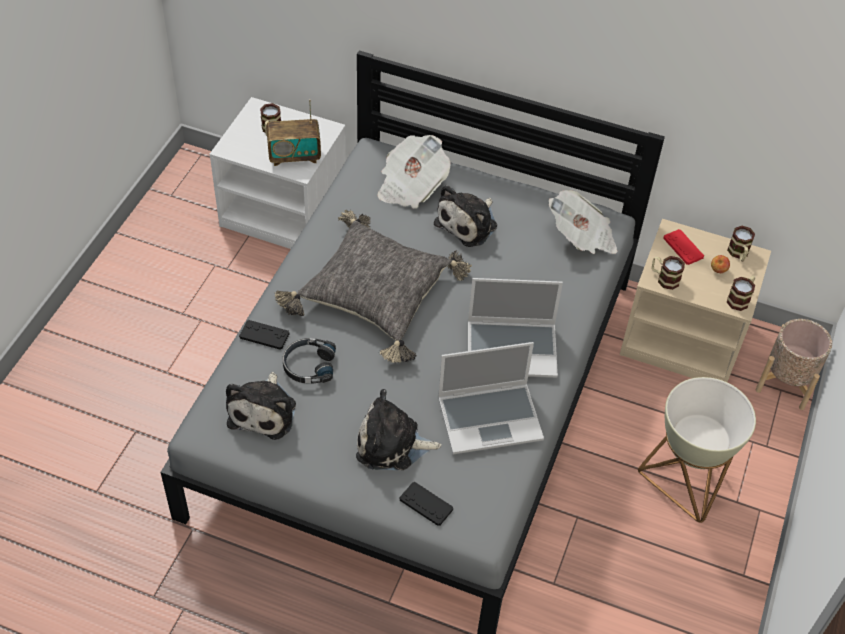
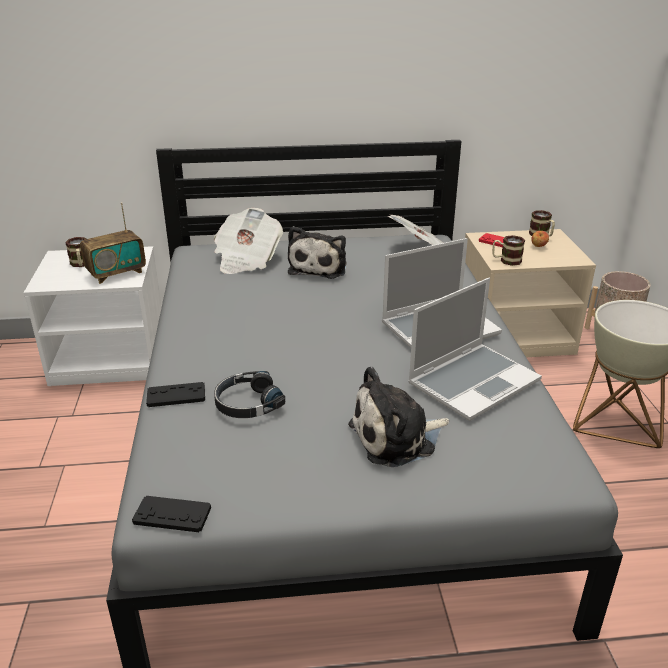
camera: 25 degrees left, 20 degrees down
plush toy [226,372,296,440] -> none
pillow [274,209,472,363] -> none
black game controller [400,482,453,526] -> black game controller moved to [132,496,211,532]
mug [727,276,755,311] -> none

